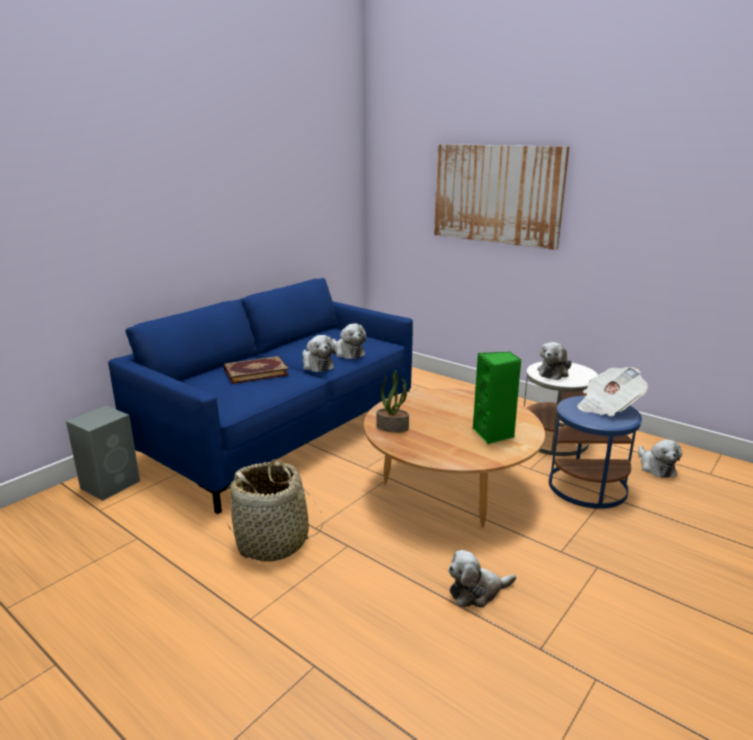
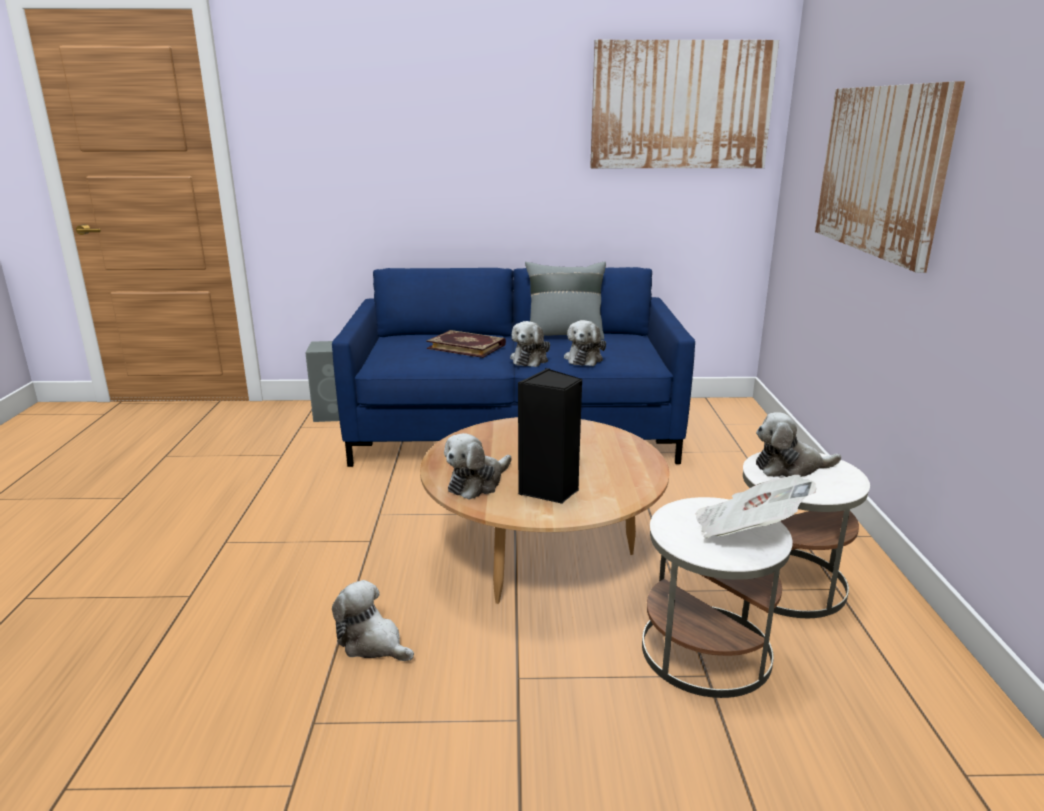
camera: 50 degrees right, 0 degrees up
basket [227,459,323,561] -> none
potted plant [377,370,409,433] -> none
green speaker [473,352,522,444] -> black speaker [518,368,582,504]
blue side table [549,396,642,509] -> white side table [642,497,793,698]
plush toy [638,440,682,478] -> plush toy moved to [444,433,511,500]
none -> grey pillow [525,261,606,340]
none -> picture [590,40,779,168]

